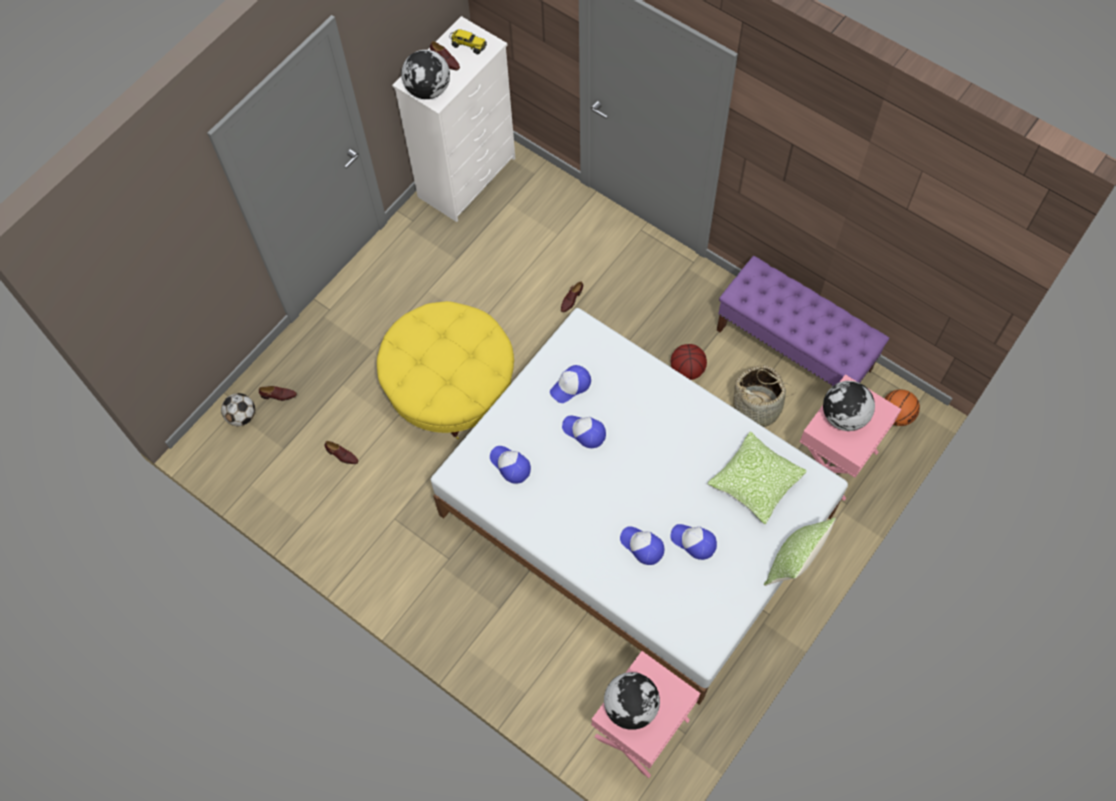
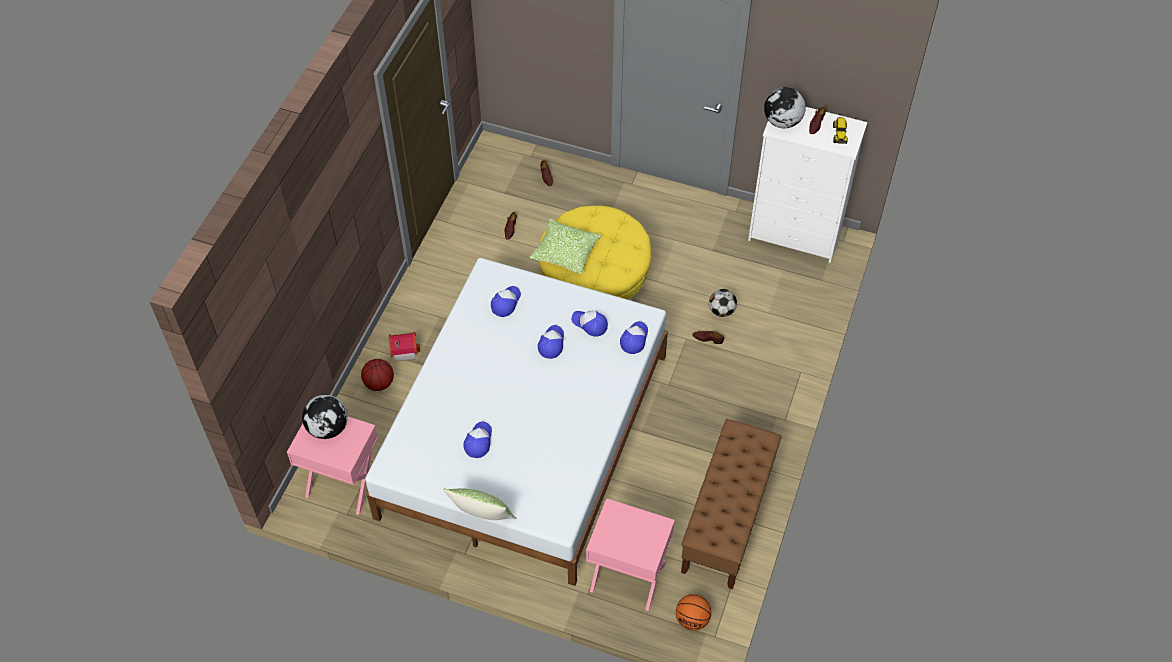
camera: 70 degrees right, 10 degrees down
football [221,393,255,426] -> football moved to [709,289,737,317]
cap [620,526,664,565] -> cap moved to [620,321,648,354]
basketball [671,344,707,380] -> basketball moved to [361,359,394,391]
pillow [707,431,807,524] -> pillow moved to [529,219,602,274]
purple bench [717,256,889,386] -> brown bench [681,419,781,589]
basket [733,365,796,427] -> none
globe [823,381,875,431] -> none
none -> toy house [389,332,420,362]

